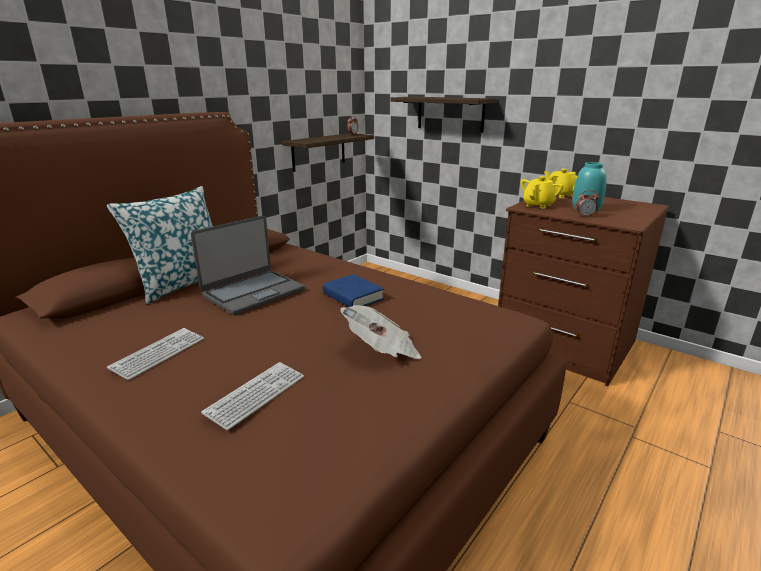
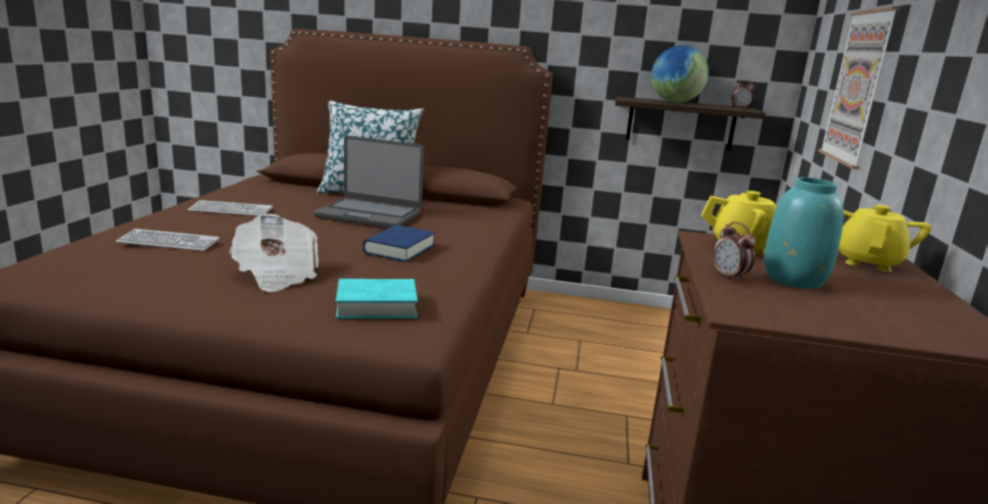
camera: 60 degrees right, 5 degrees down
shelf [390,97,497,132] -> picture [818,6,900,170]
none -> turquoise book [336,279,418,319]
none -> globe [651,45,709,103]

